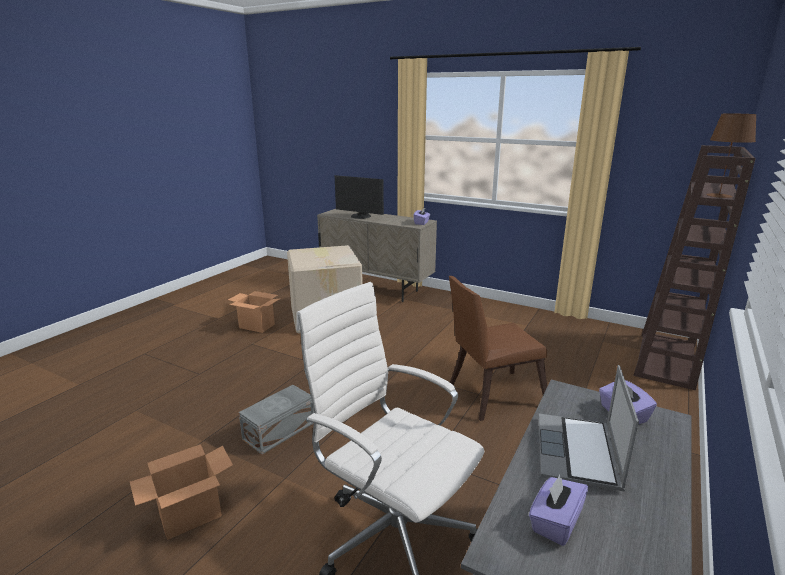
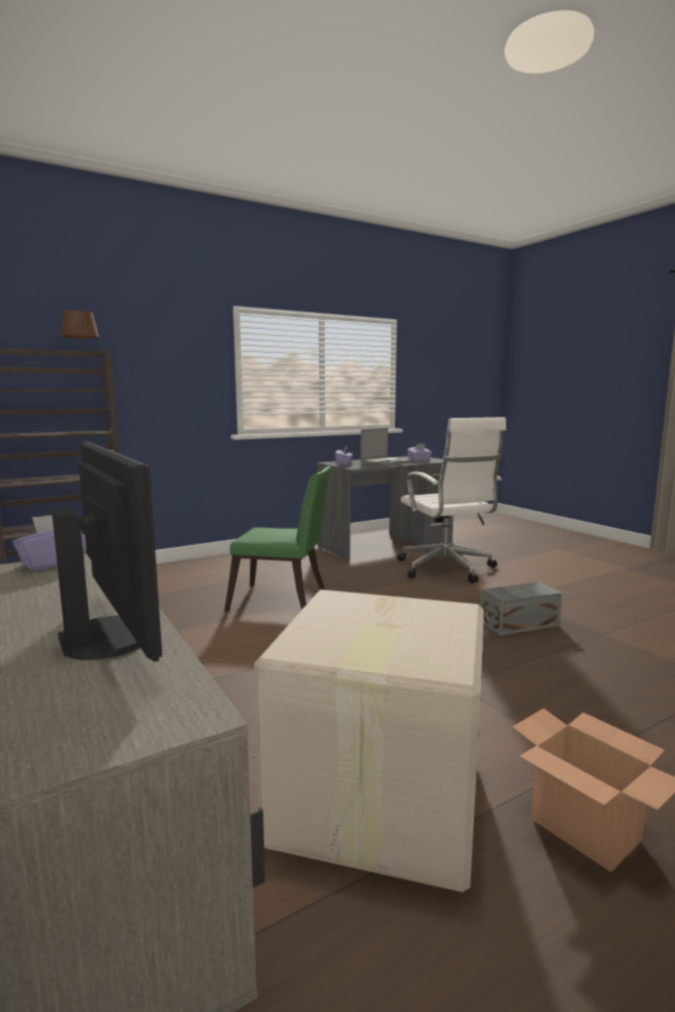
camera: 150 degrees left, 10 degrees down
cardboard box [130,444,233,540] -> none
brown chair [449,276,547,421] -> green chair [224,466,331,611]

